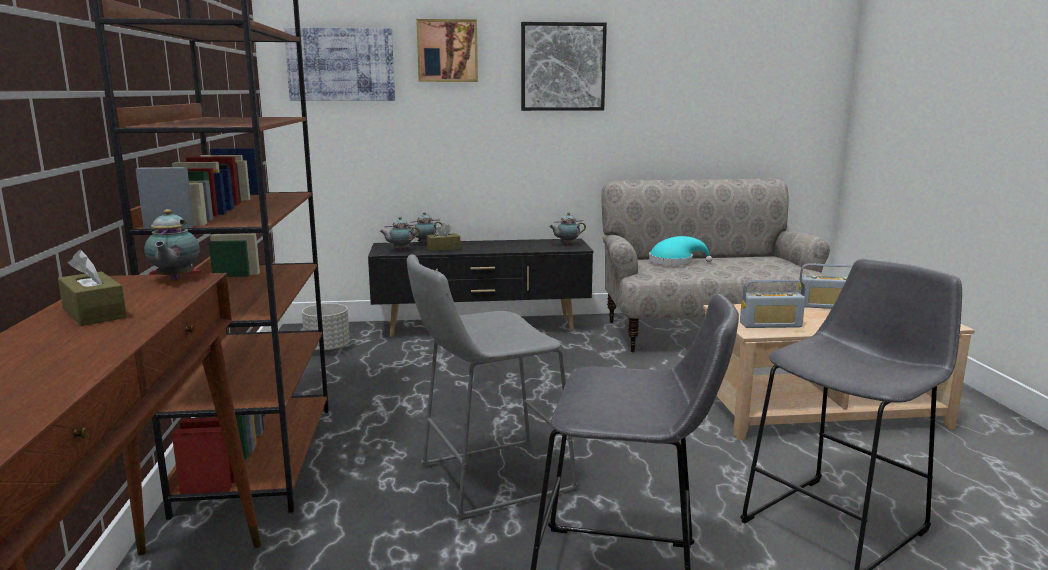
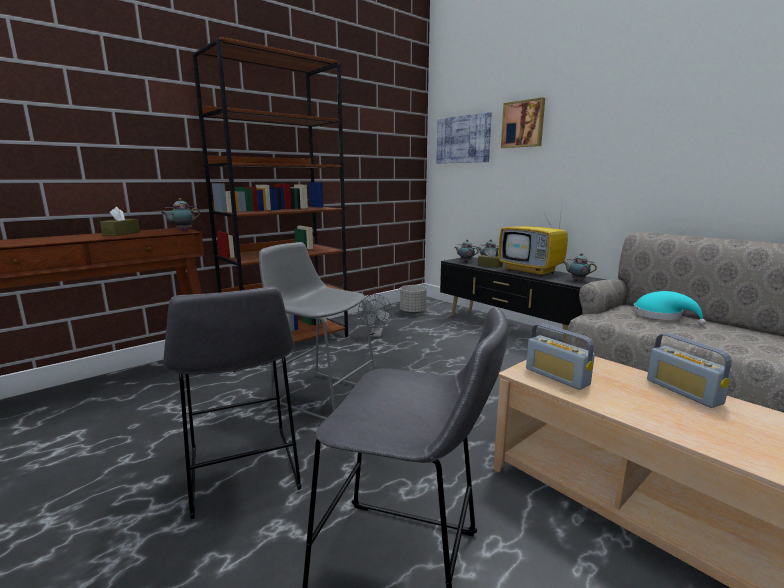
camera: 55 degrees right, 0 degrees up
picture [521,22,607,111] -> none
none -> grey fan [358,294,392,337]
none -> television [499,196,568,276]

